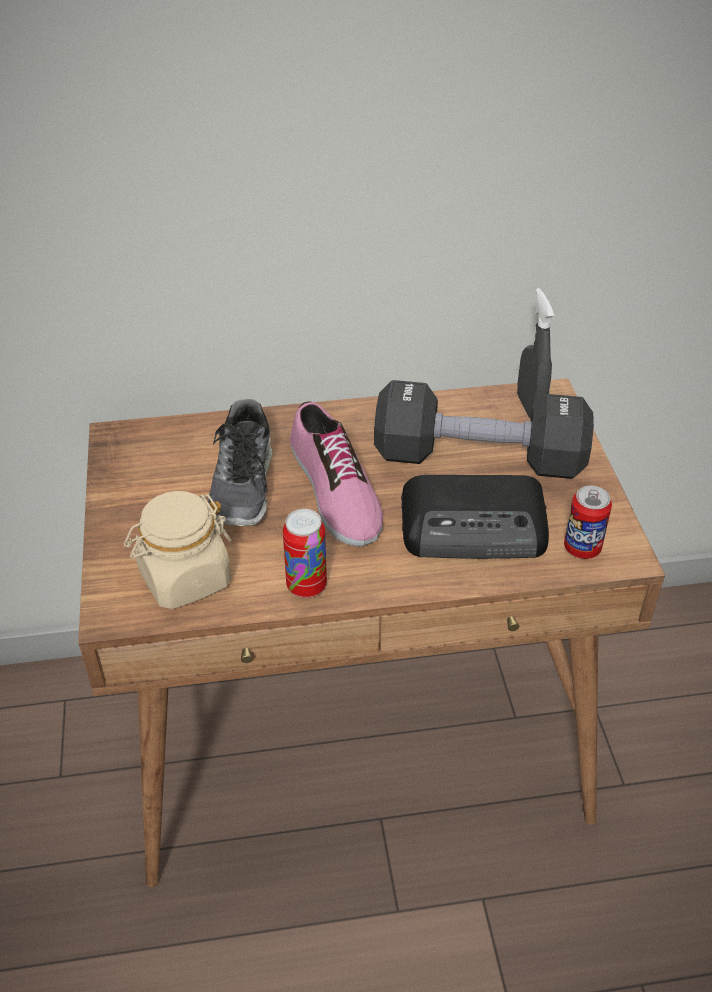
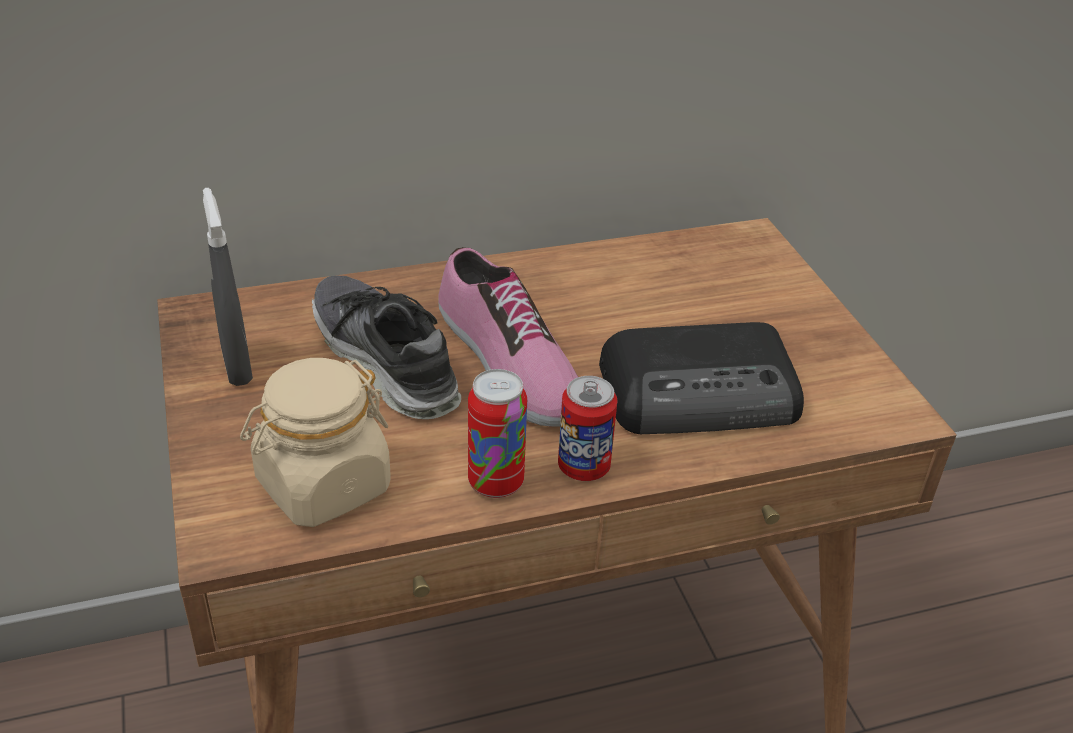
camera: 10 degrees left, 5 degrees down
shoe [208,399,272,526] -> shoe turned 150 degrees clockwise [312,276,461,419]
black dumbbell [374,380,594,479] -> none
grey spray bottle [517,288,554,419] -> grey spray bottle moved to [203,188,253,386]
can [564,486,612,559] -> can moved to [558,376,617,481]

